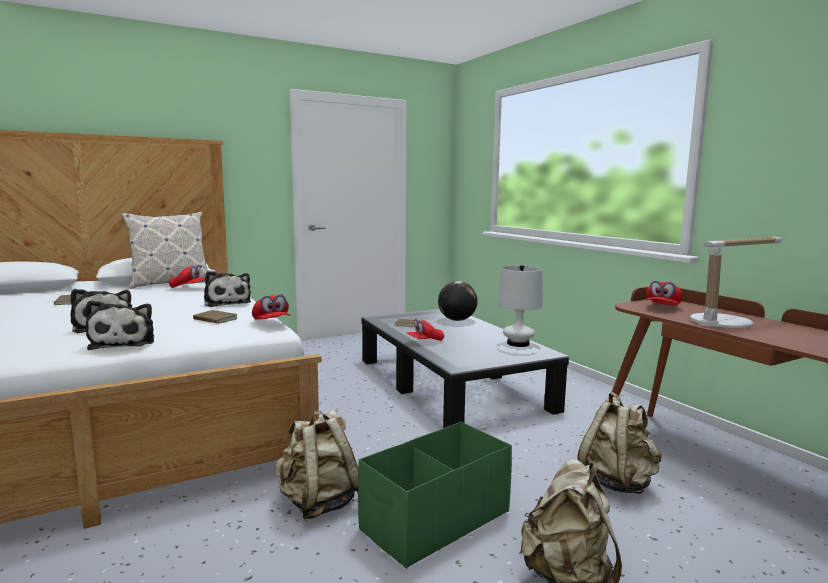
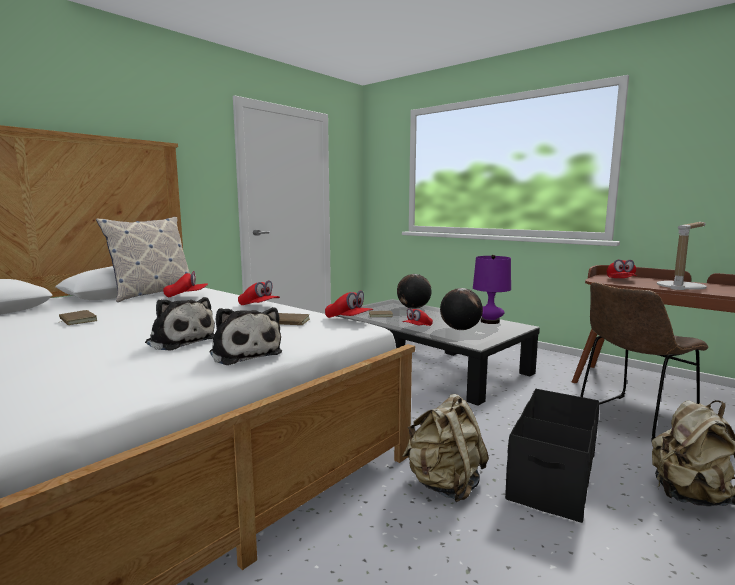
camera: 20 degrees left, 0 degrees up
plush toy [204,271,251,307] -> red cap [238,280,280,305]
green storage box [358,422,512,569] -> black storage box [505,389,599,523]
white table lamp [498,265,543,347] -> purple table lamp [473,255,511,324]
beige backpack [577,392,662,494] -> brown chair [580,282,709,442]
none -> globe [440,288,483,330]

